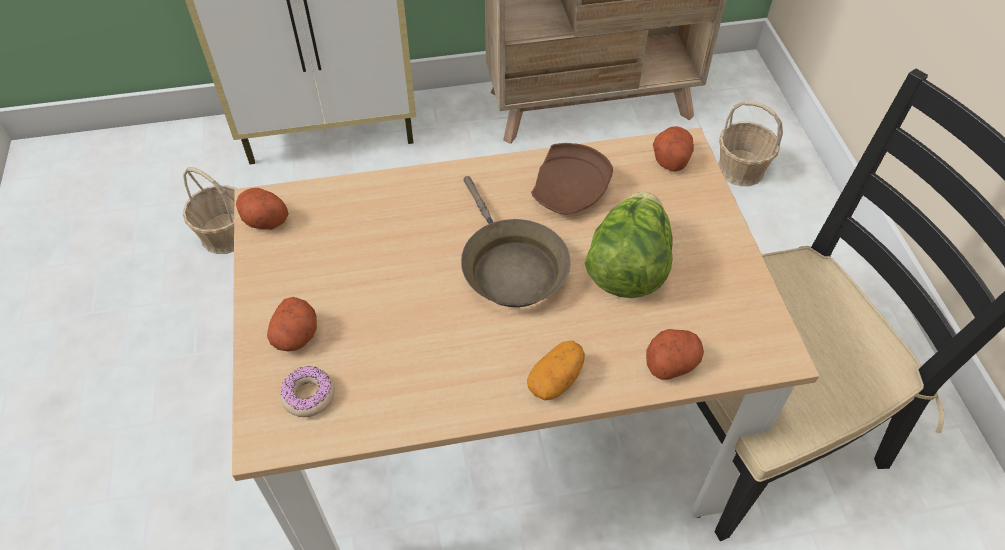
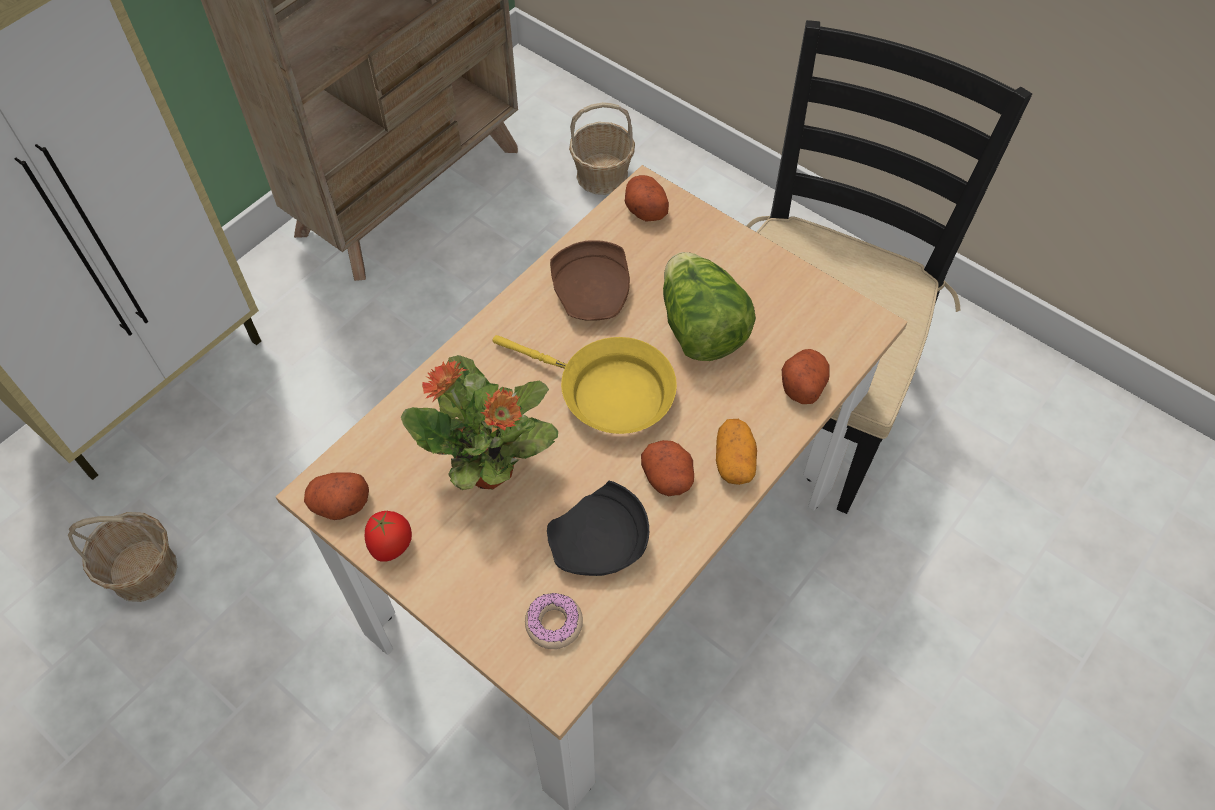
camera: 40 degrees left, 5 degrees up
potato [267,297,317,352] -> potato moved to [641,440,694,496]
brown frying pan [461,176,571,307] -> yellow frying pan [492,335,677,434]
none -> tomato [365,511,412,562]
none -> potted plant [401,355,558,490]
none -> black plate [547,481,649,576]

